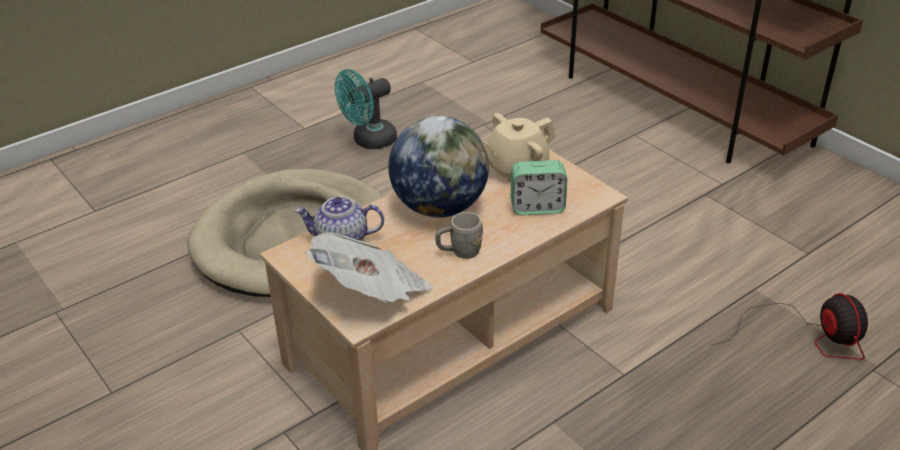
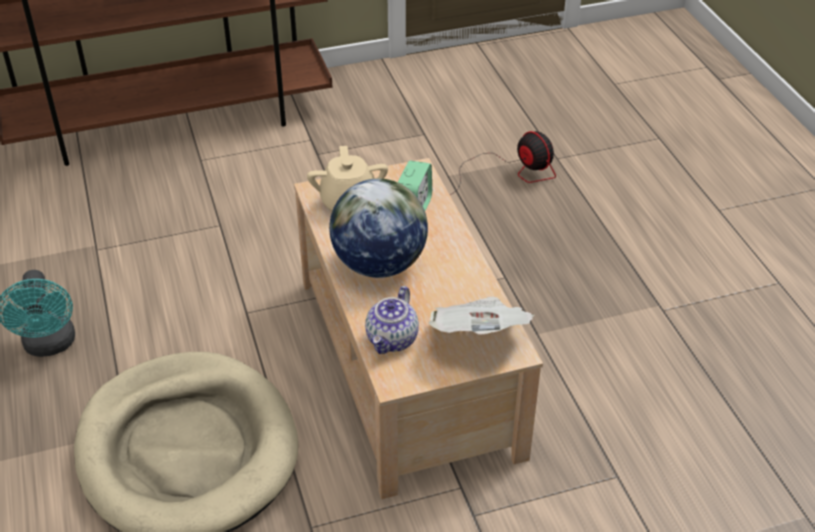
camera: 70 degrees left, 5 degrees up
grey mug [435,212,483,259] -> none
fan [711,293,868,360] -> fan turned 45 degrees clockwise [450,131,556,195]

